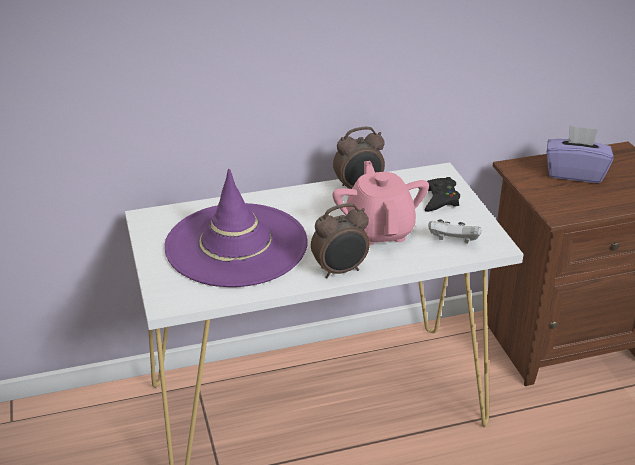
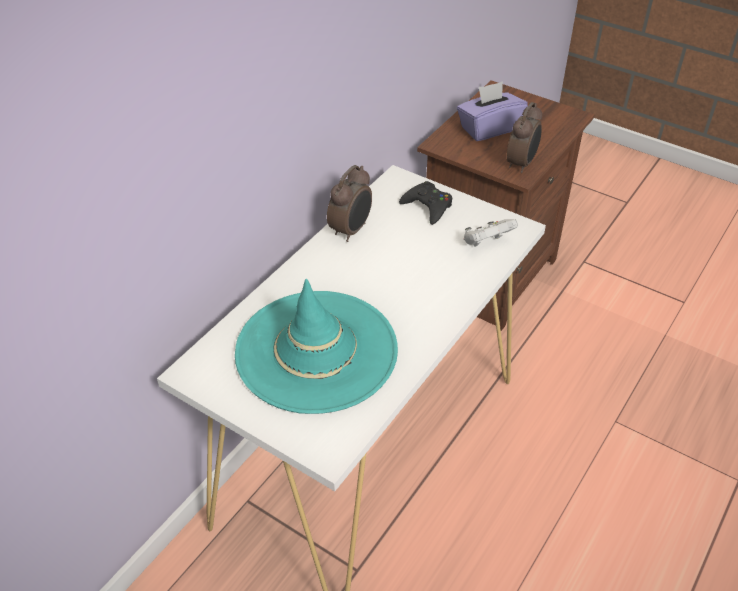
camera: 40 degrees left, 10 degrees up
purple hat [165,169,308,287] -> turquoise hat [235,279,398,414]
alarm clock [311,203,370,279] -> alarm clock moved to [507,102,542,173]
pink teapot [333,161,429,246] -> none

